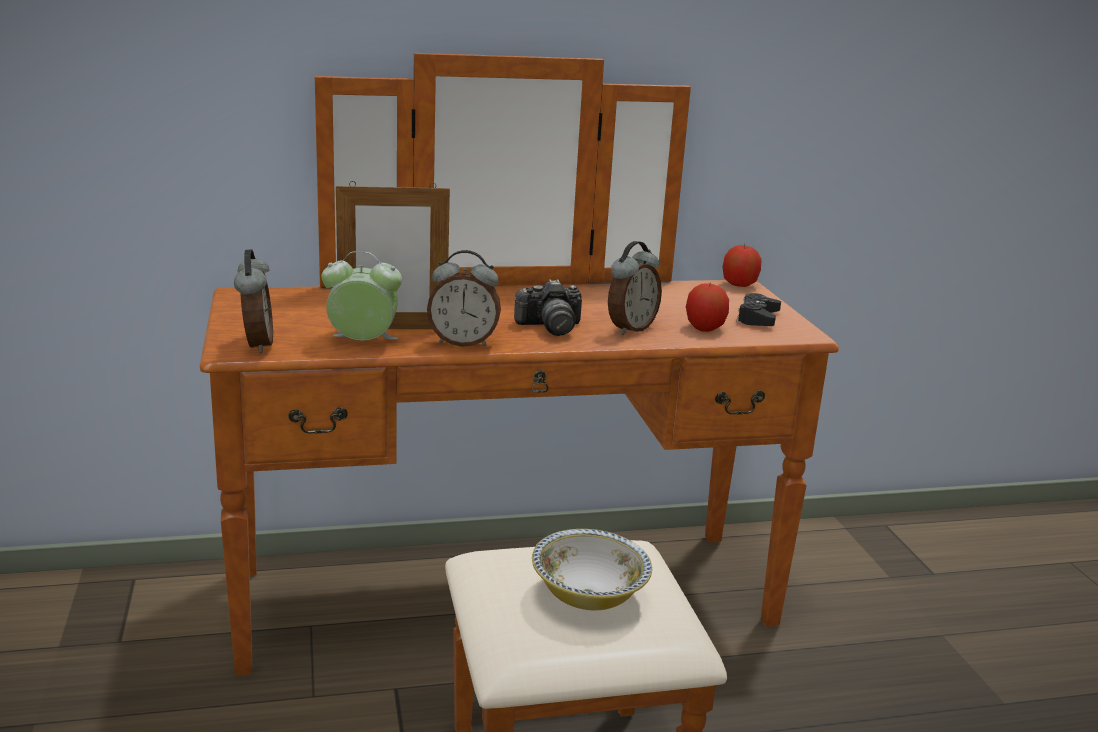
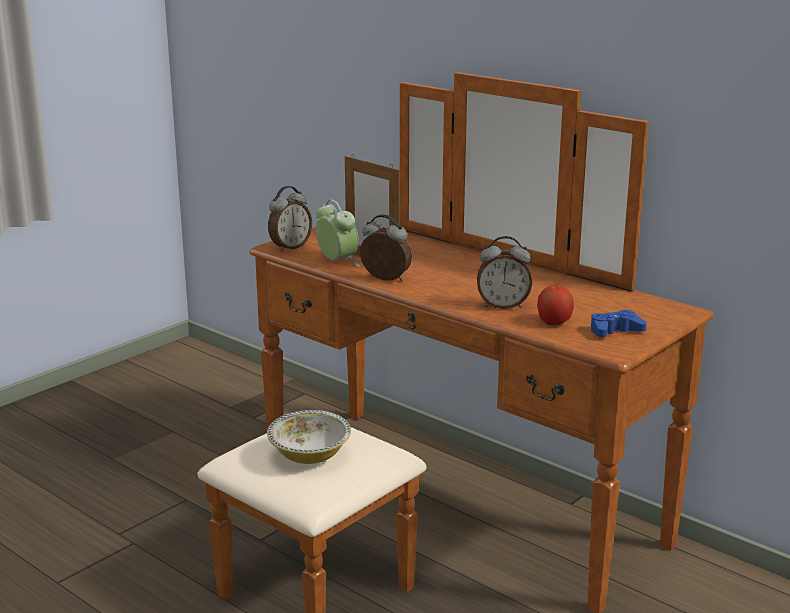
camera: 55 degrees right, 0 degrees up
alarm clock [427,250,501,347] -> alarm clock turned 150 degrees clockwise [360,214,412,281]
camera [514,279,582,336] -> none
apple [722,244,761,287] -> none
black game controller [736,293,781,326] -> blue game controller [591,310,647,337]

